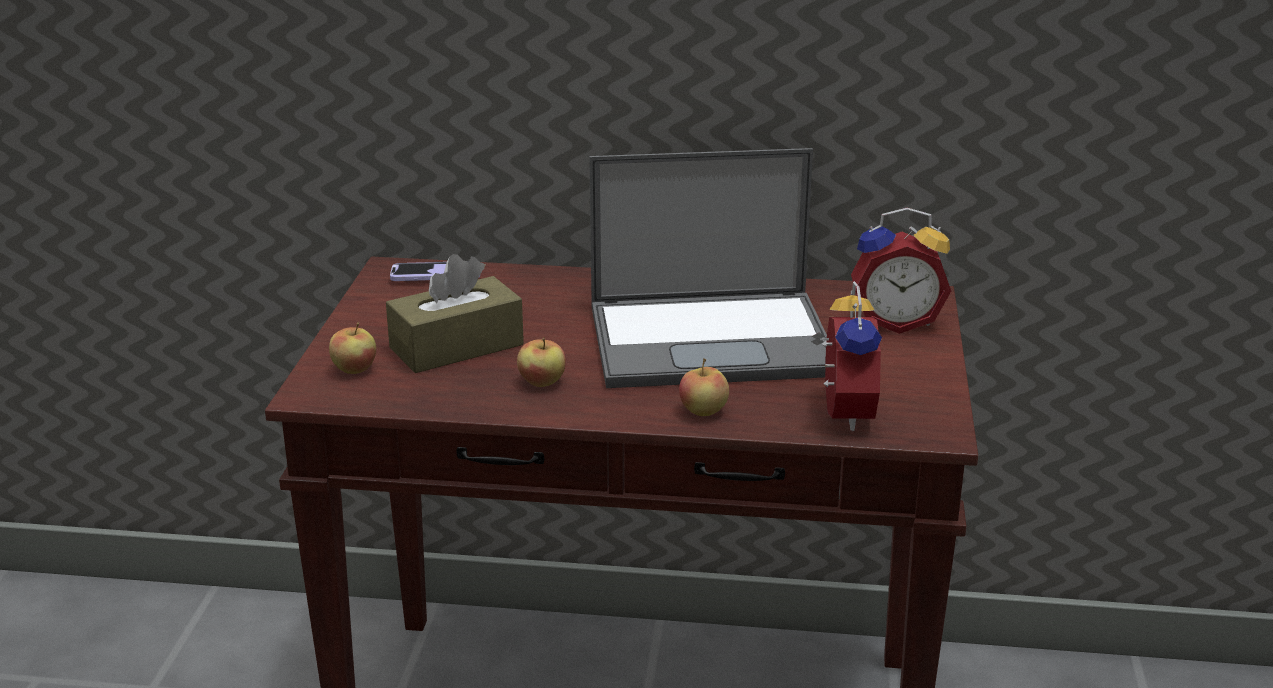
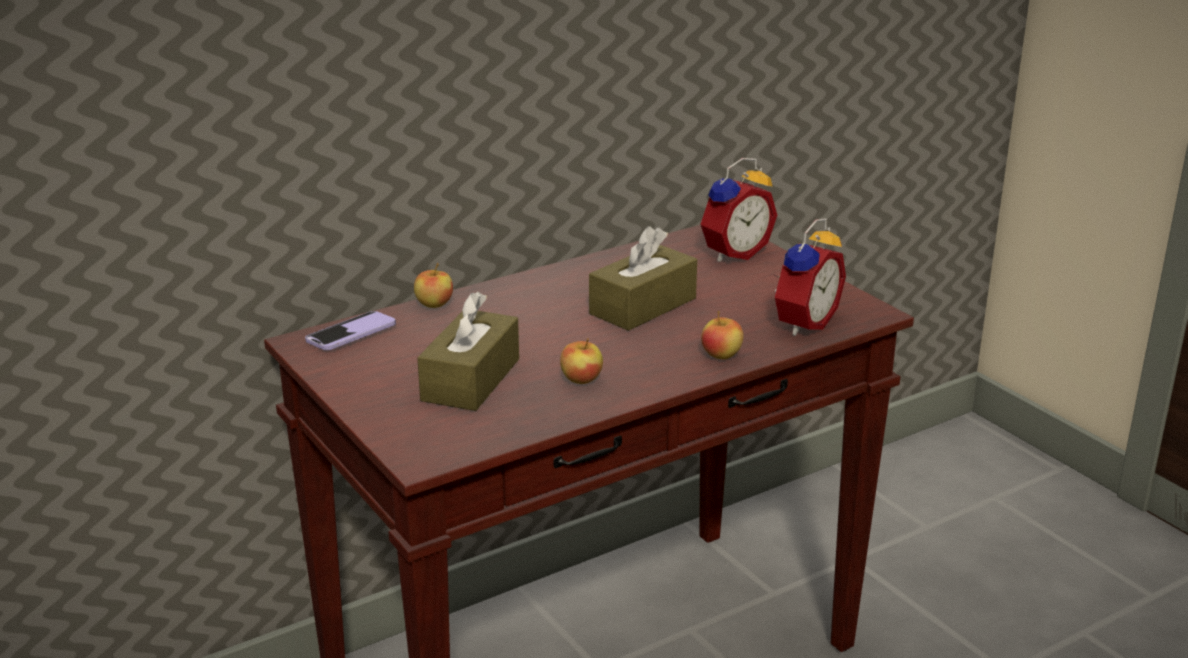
camera: 40 degrees left, 0 degrees up
apple [329,322,376,374] -> apple moved to [414,263,453,308]
laptop [589,148,827,388] -> brown tissue box [589,226,697,331]
alarm clock [811,281,882,432] -> alarm clock turned 75 degrees clockwise [772,219,846,336]

